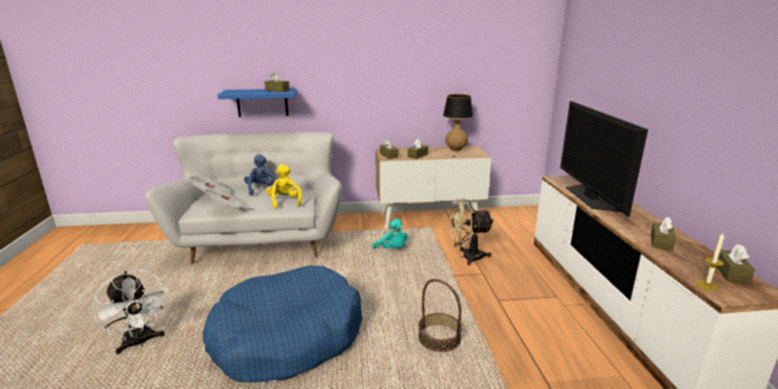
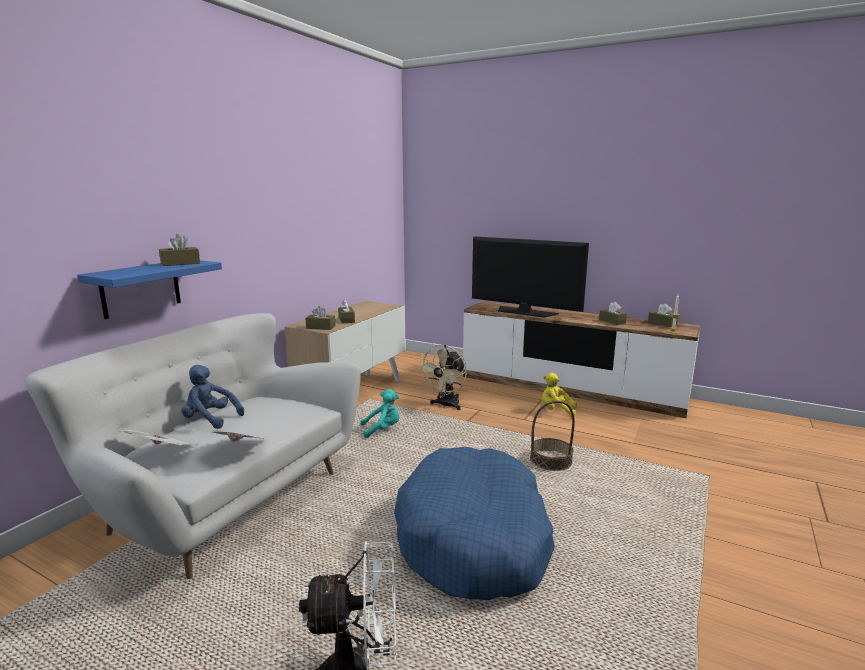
camera: 55 degrees left, 5 degrees down
yellow plush toy [266,164,302,209] -> yellow plush toy moved to [542,373,577,417]
table lamp [434,94,473,157] -> none

